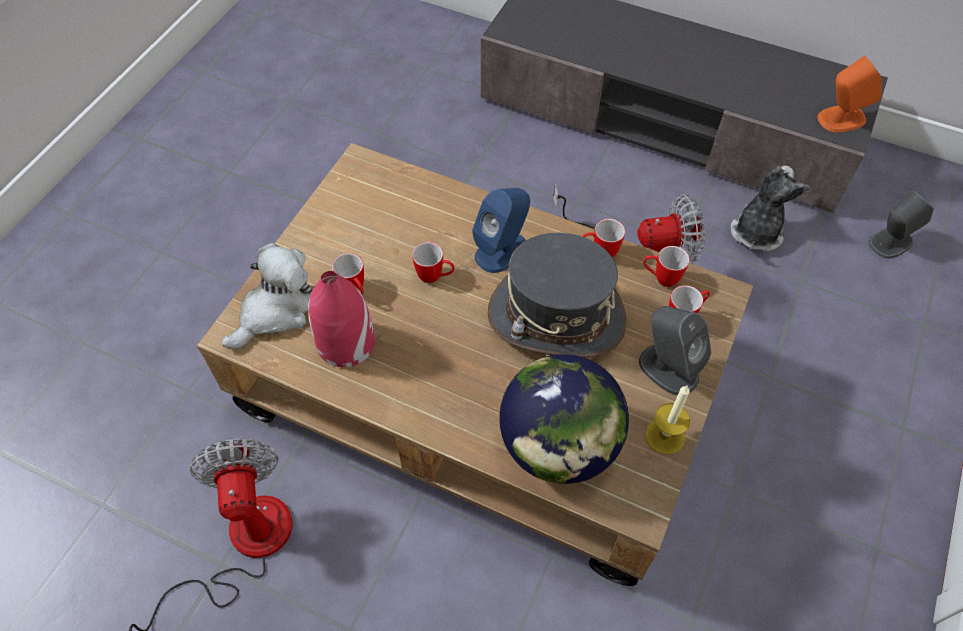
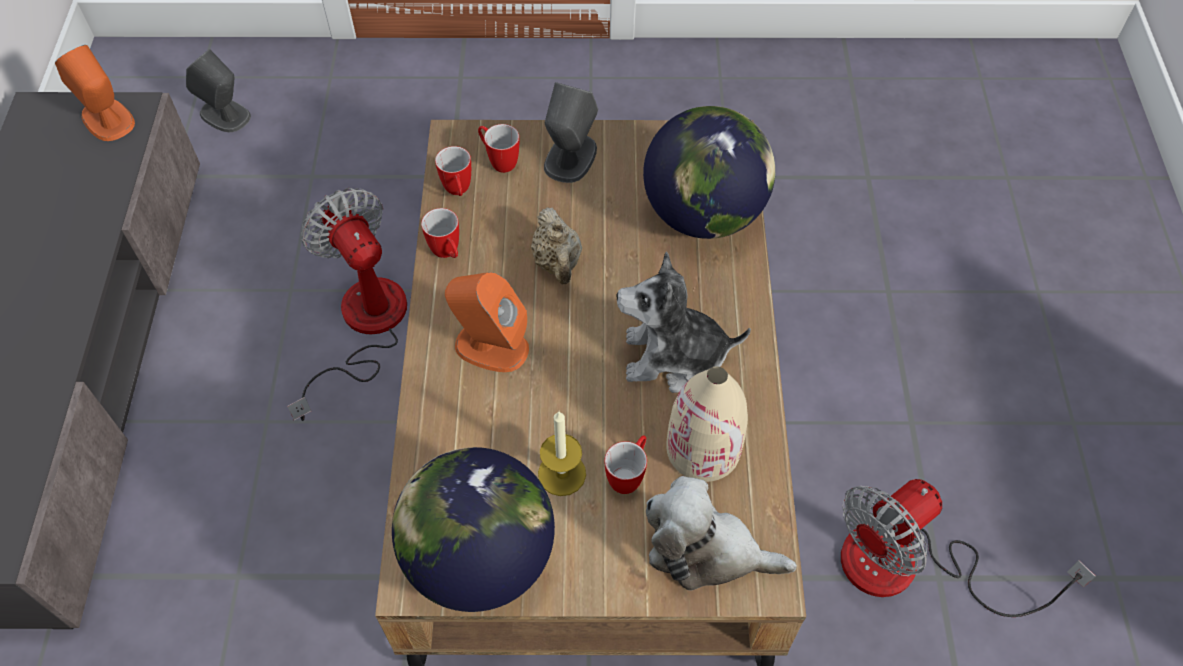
camera: 115 degrees left, 0 degrees up
red vase [308,271,375,367] -> beige vase [667,366,748,482]
mug [412,242,455,283] -> none
blue speaker [472,188,530,273] -> orange speaker [445,272,529,372]
grey hat [488,233,626,358] -> beige teapot [531,207,582,285]
candle [645,385,690,455] -> candle moved to [538,411,586,496]
plush toy [731,166,810,252] -> plush toy moved to [617,251,751,393]
none -> globe [392,447,555,612]

